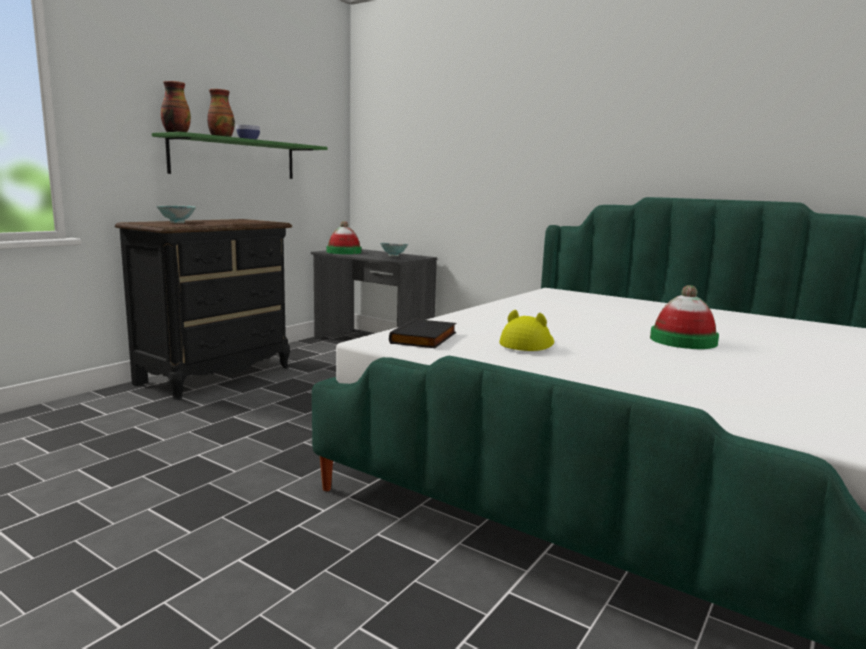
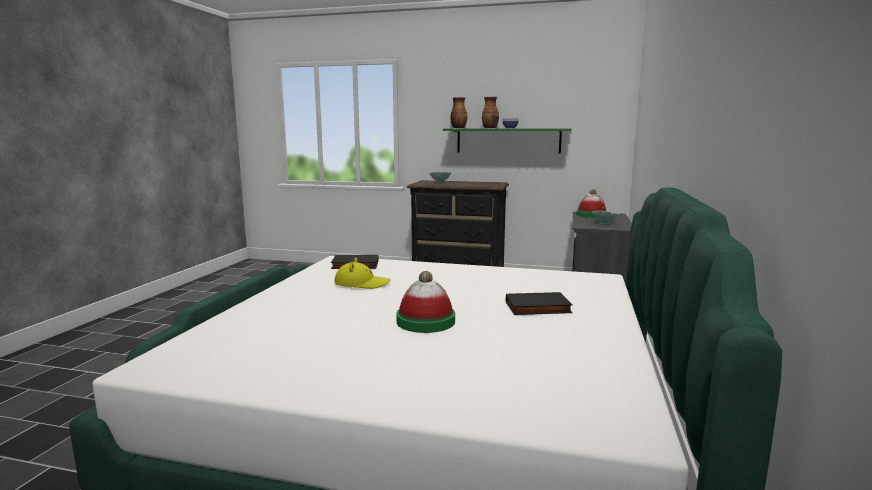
camera: 70 degrees right, 0 degrees up
none -> black book [506,292,573,315]

